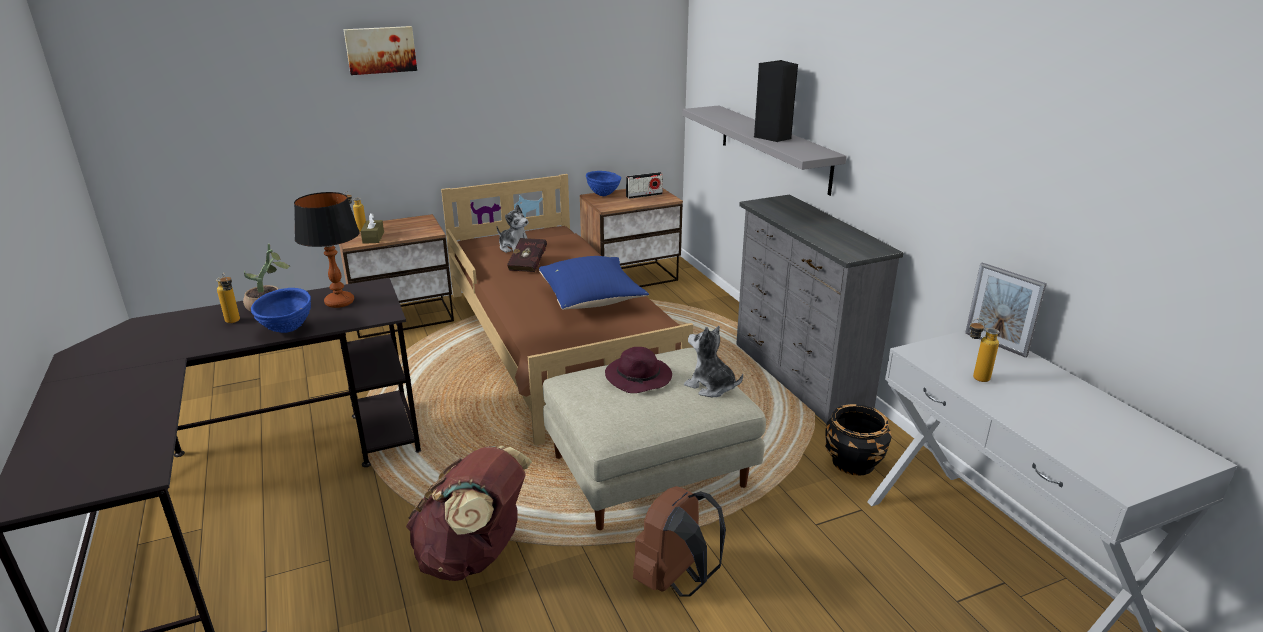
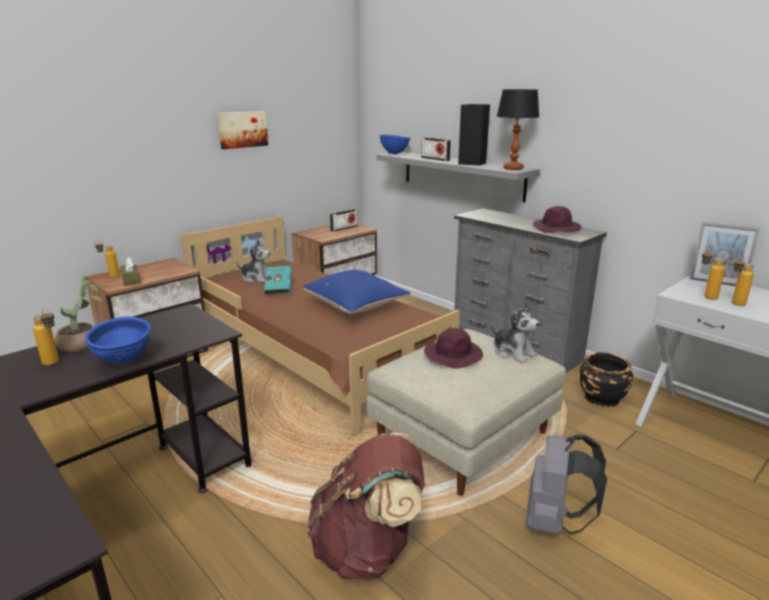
camera: 20 degrees left, 5 degrees down
table lamp [294,192,360,308] -> table lamp moved to [496,89,539,170]
picture [344,26,417,75] -> picture moved to [217,111,268,149]
red book [507,238,547,272] -> turquoise book [264,266,292,295]
blue bowl [586,171,621,196] -> blue bowl moved to [380,135,410,154]
brown backpack [633,486,726,596] -> grey backpack [526,434,607,534]
plush toy [684,326,743,397] -> plush toy turned 150 degrees counterclockwise [491,301,539,363]
none -> radio [421,137,451,161]
none -> purple hat [533,206,582,233]
none -> bottle [701,249,725,300]

